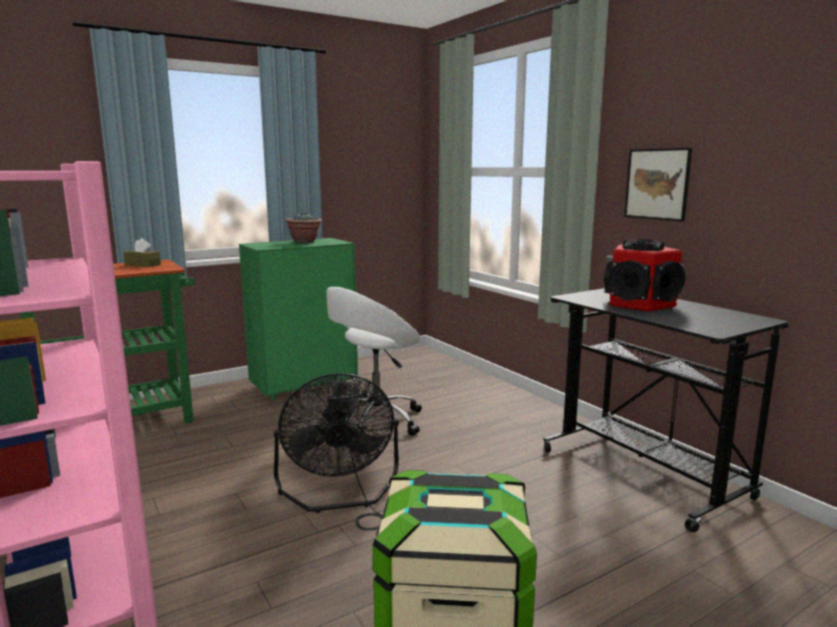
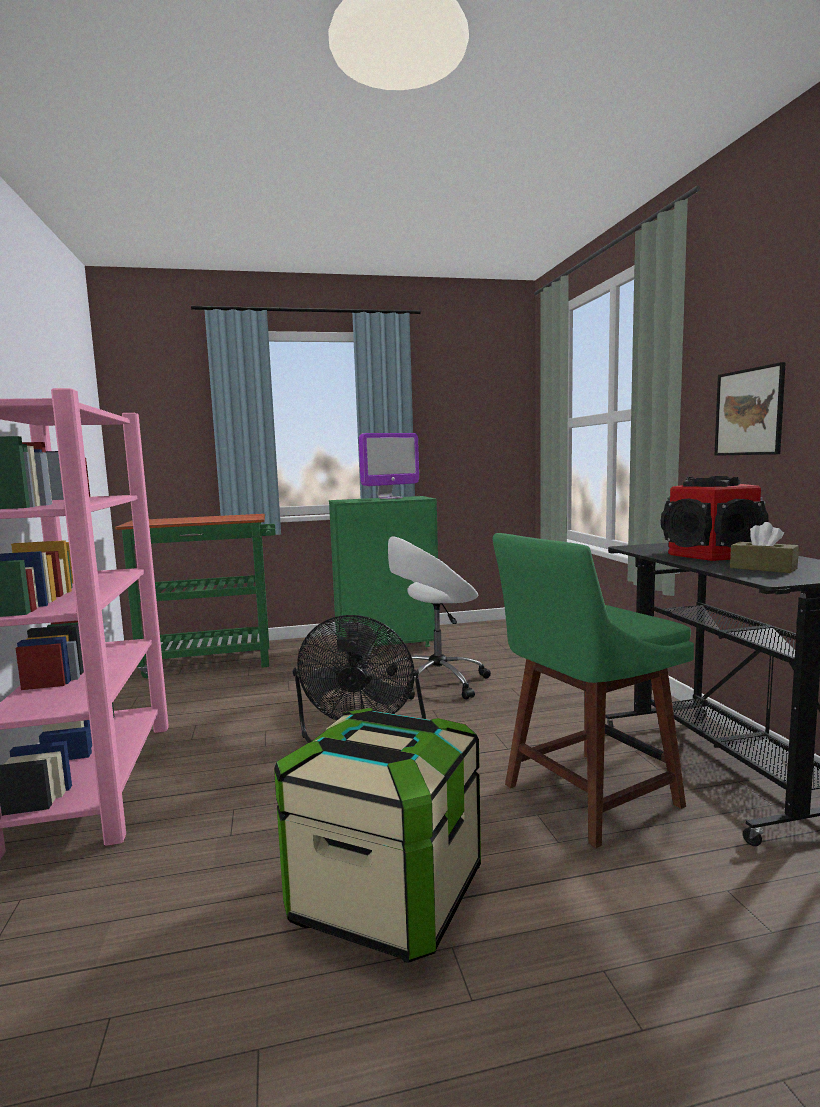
camera: 20 degrees right, 5 degrees down
brown tissue box [123,238,161,267] -> brown tissue box moved to [730,522,799,573]
potted plant [285,212,322,243] -> monitor [359,433,419,499]
none -> green stool [493,533,694,848]

